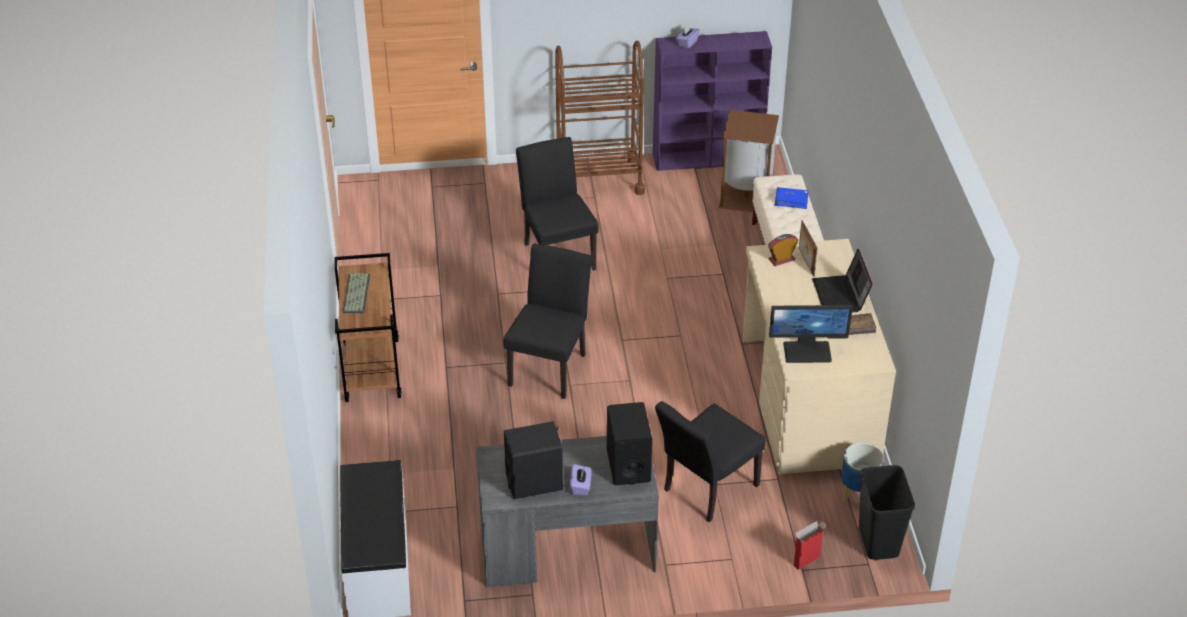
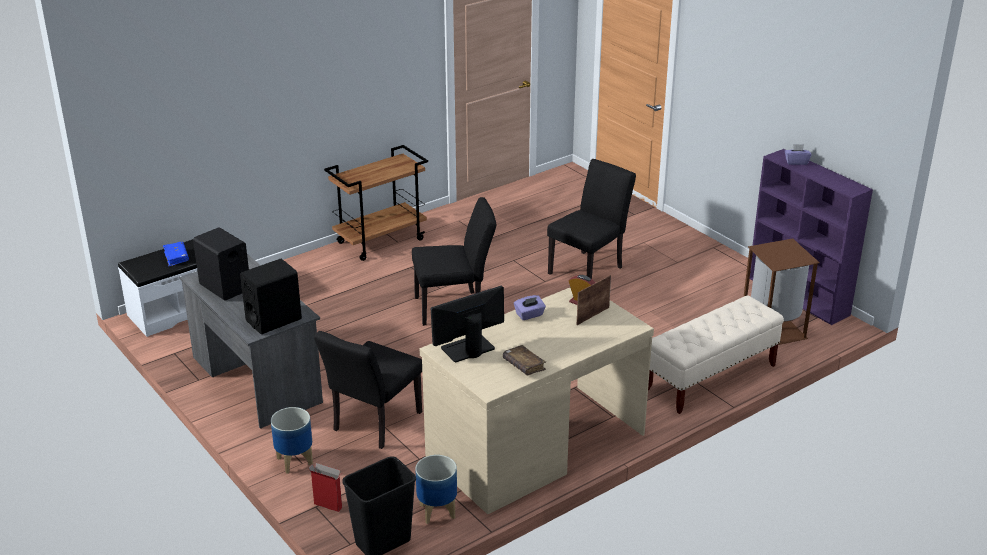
camera: 60 degrees right, 10 degrees down
keyboard [343,273,370,313] -> none
brown cart [555,41,645,195] -> none
purple tissue box [570,464,591,496] -> purple tissue box moved to [514,295,546,320]
black chair [655,401,766,522] -> black chair turned 75 degrees counterclockwise [314,331,422,449]
monitor [769,305,853,363] -> monitor turned 90 degrees clockwise [431,286,504,362]
blue book [775,187,809,209] -> blue book moved to [163,242,189,267]
laptop [812,249,872,312] -> none
none -> planter [271,407,313,474]

